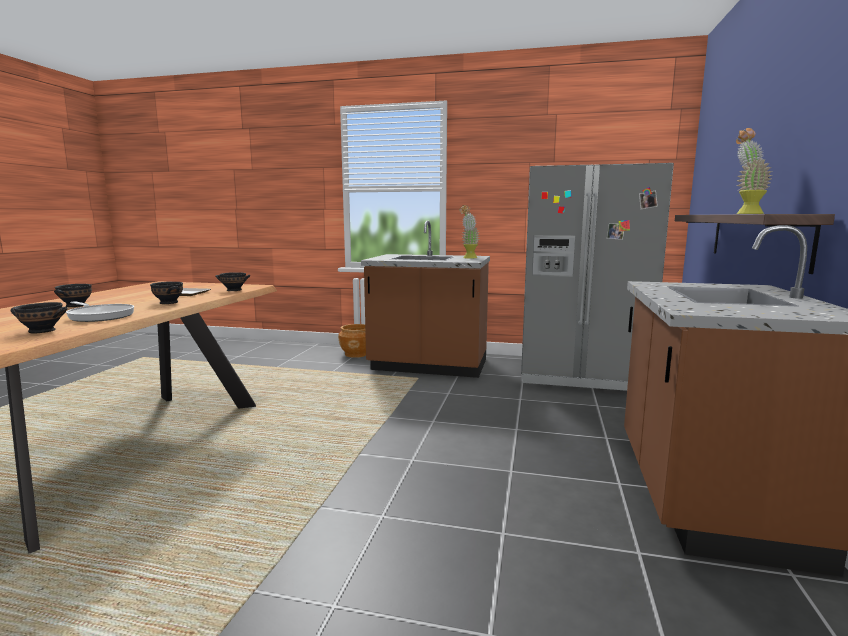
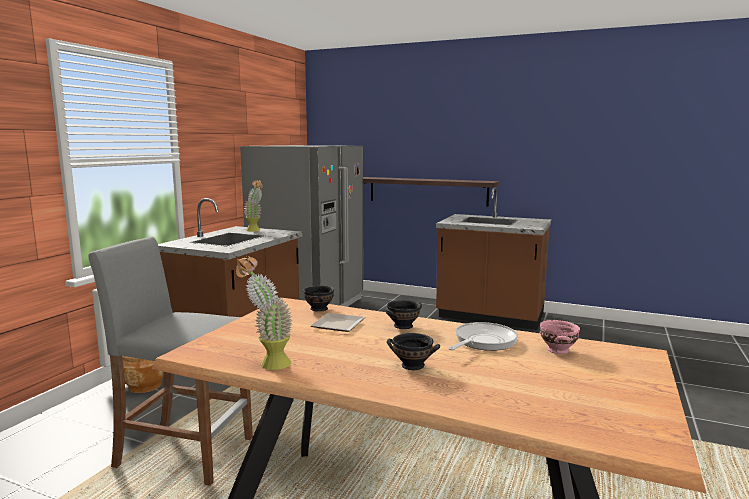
camera: 80 degrees left, 0 degrees up
black bowl [10,302,68,333] -> pink bowl [540,320,580,354]
potted plant [736,128,772,214] -> potted plant moved to [236,256,293,370]
none -> grey stool [88,237,253,486]

